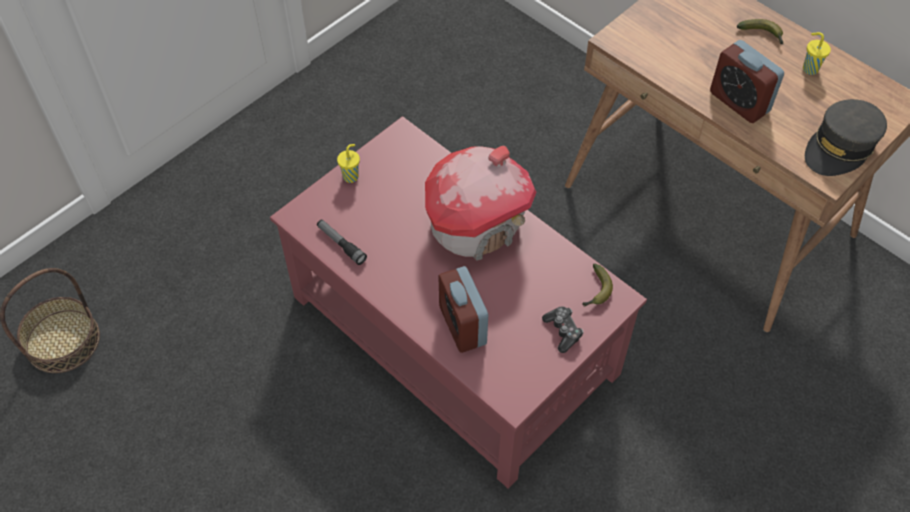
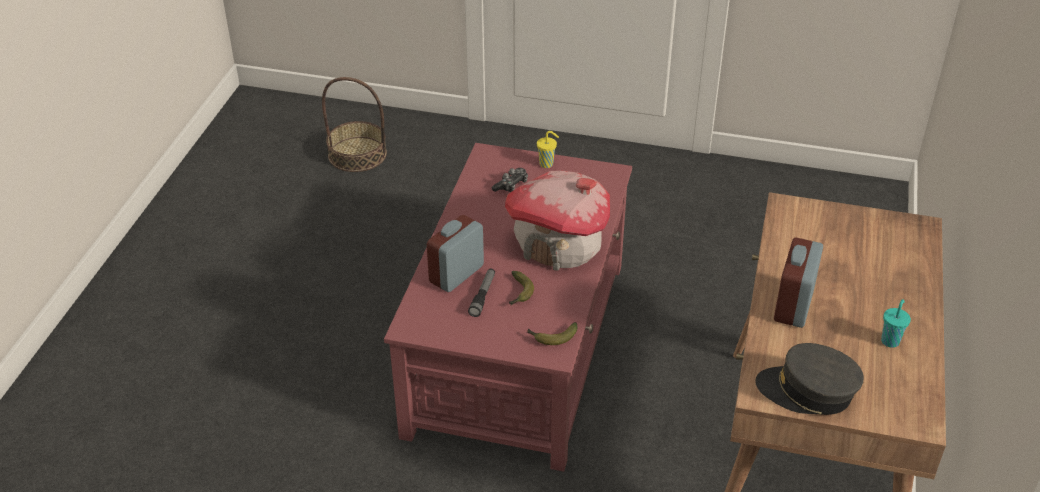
camera: 60 degrees right, 15 degrees down
flashlight [317,220,367,265] -> flashlight moved to [468,269,495,317]
game controller [542,306,584,353] -> game controller moved to [491,168,528,193]
banana [737,19,783,44] -> banana moved to [509,271,534,305]
yellow cup [803,32,831,75] -> turquoise cup [881,299,911,348]

